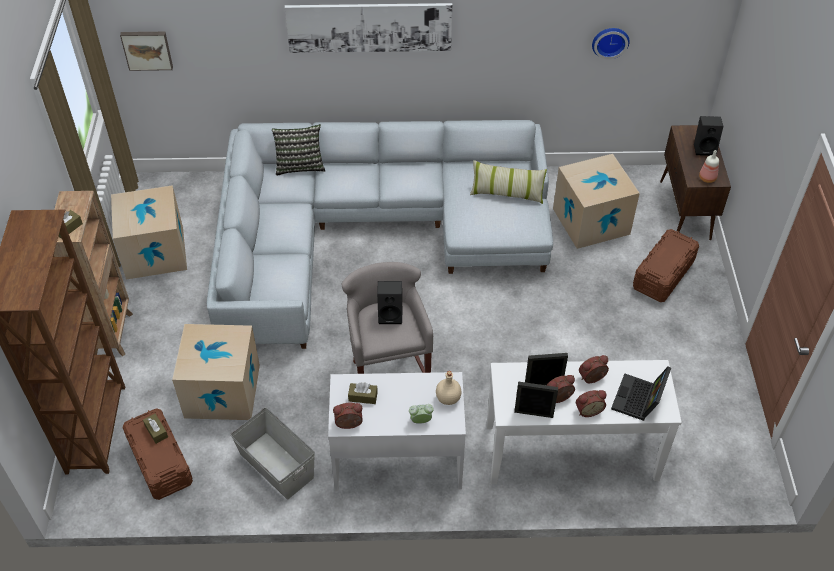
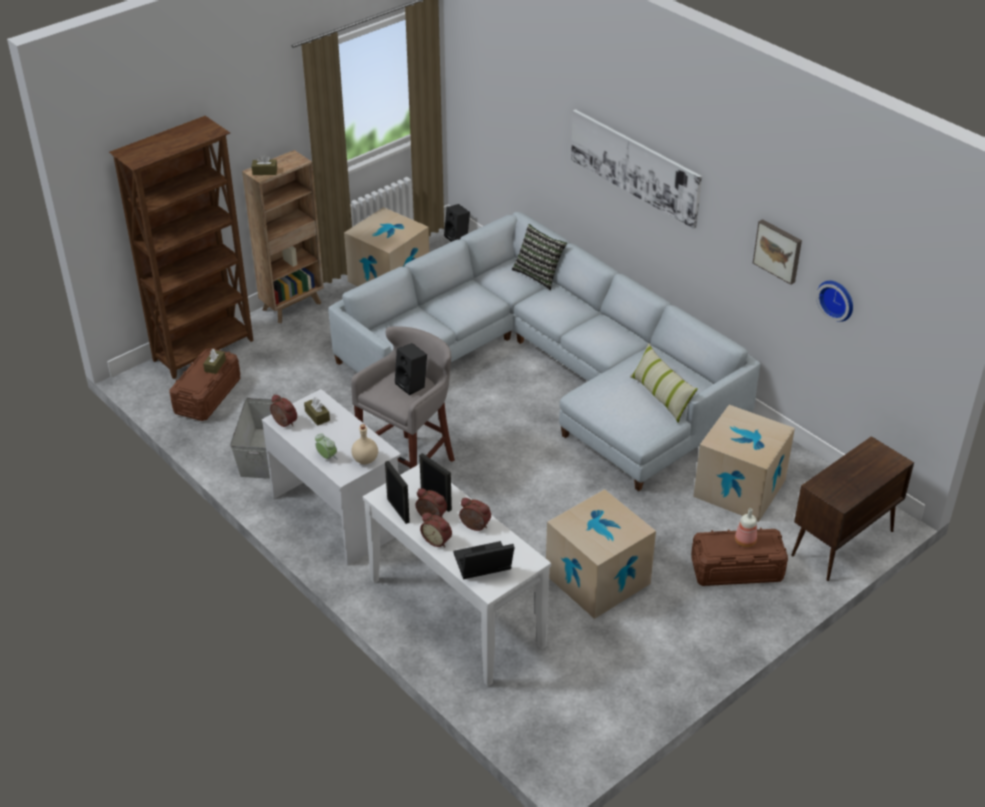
camera: 50 degrees right, 10 degrees down
picture [120,32,173,71] -> picture moved to [753,219,802,285]
cardboard box [172,324,260,420] -> cardboard box moved to [546,489,656,619]
black speaker [694,116,723,156] -> black speaker moved to [444,204,470,242]
bottle [699,150,719,183] -> bottle moved to [735,508,757,547]

